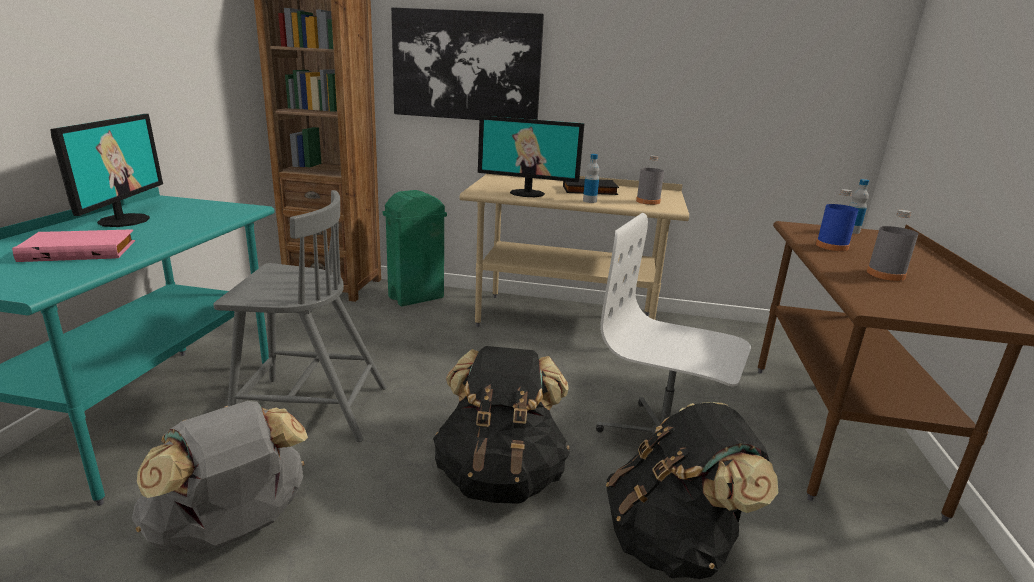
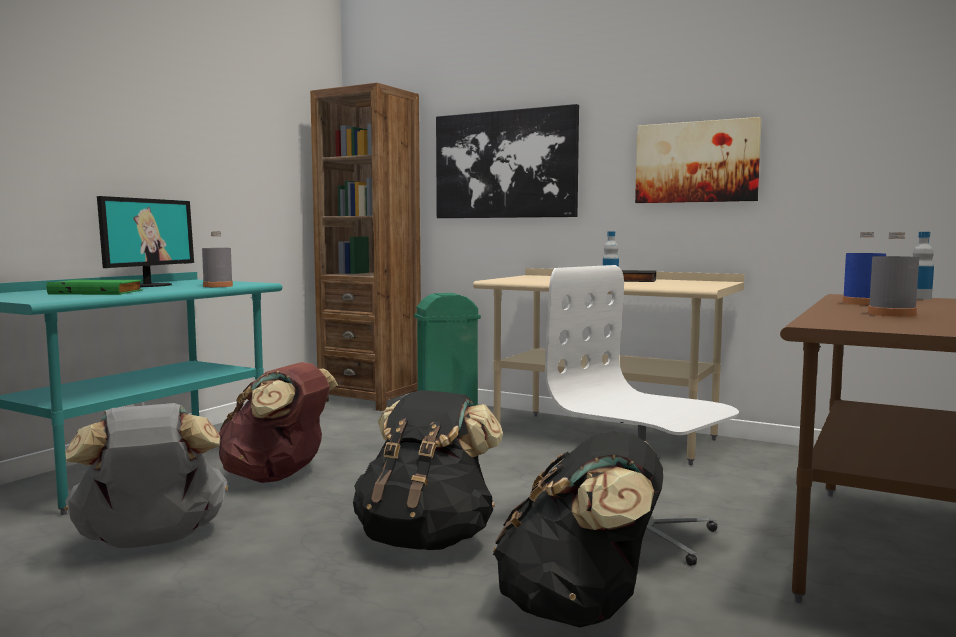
camera: 20 degrees right, 15 degrees down
pink book [12,229,135,262] -> green book [47,280,143,295]
grey chair [213,190,387,442] -> brown backpack [219,362,338,483]
monitor [478,116,585,197] -> none
grey bottle [636,155,664,205] -> grey bottle moved to [202,232,233,287]
none -> picture [635,117,761,203]

